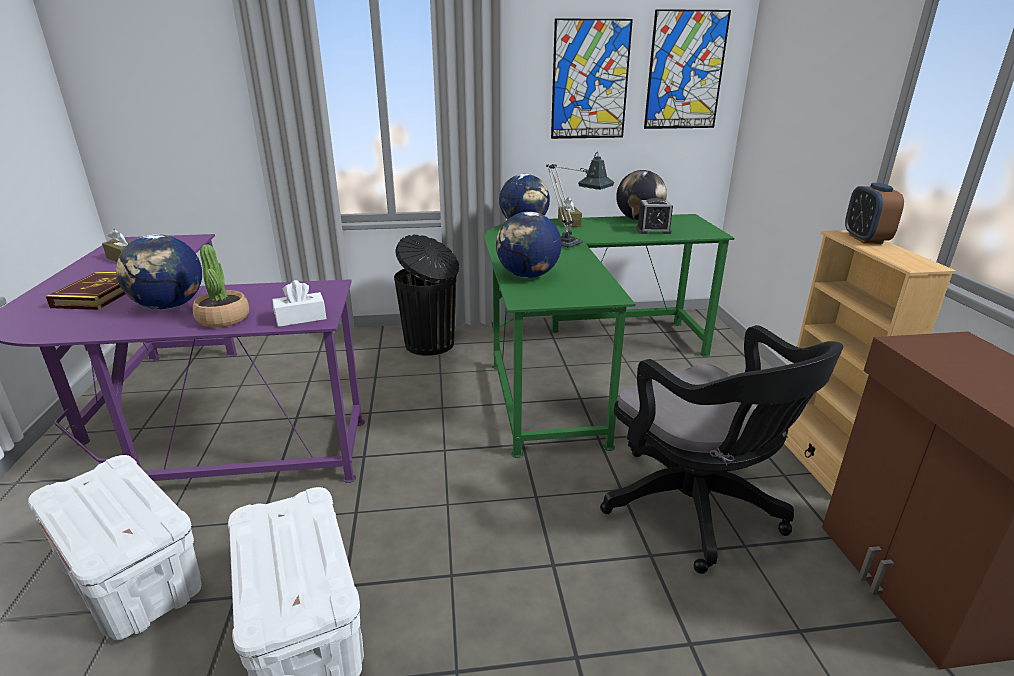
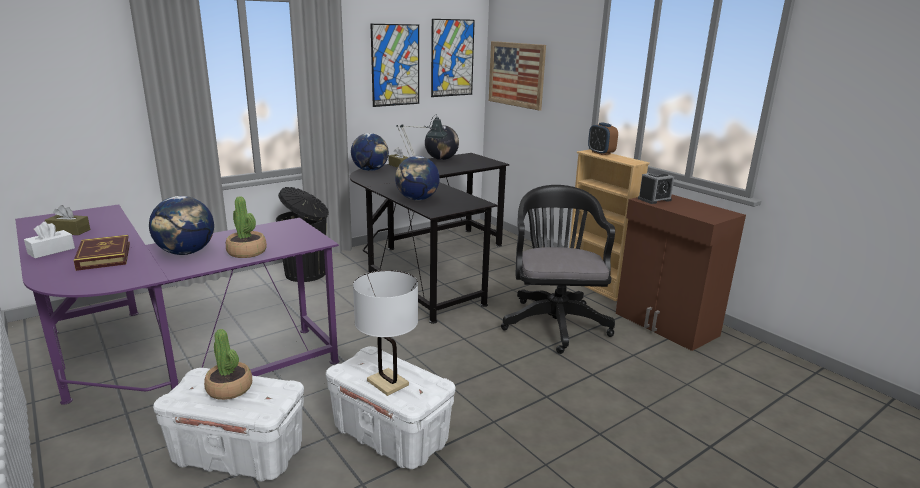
camera: 30 degrees left, 5 degrees down
white tissue box [272,280,326,327] -> white tissue box moved to [24,222,75,258]
green desk [484,214,734,458] -> black desk [350,153,509,324]
black office chair [600,325,843,574] -> black office chair turned 120 degrees counterclockwise [501,185,615,354]
alarm clock [636,198,673,234] -> alarm clock moved to [638,171,674,204]
none -> potted plant [204,329,252,400]
none -> white table lamp [353,270,418,396]
none -> picture [489,41,546,111]

